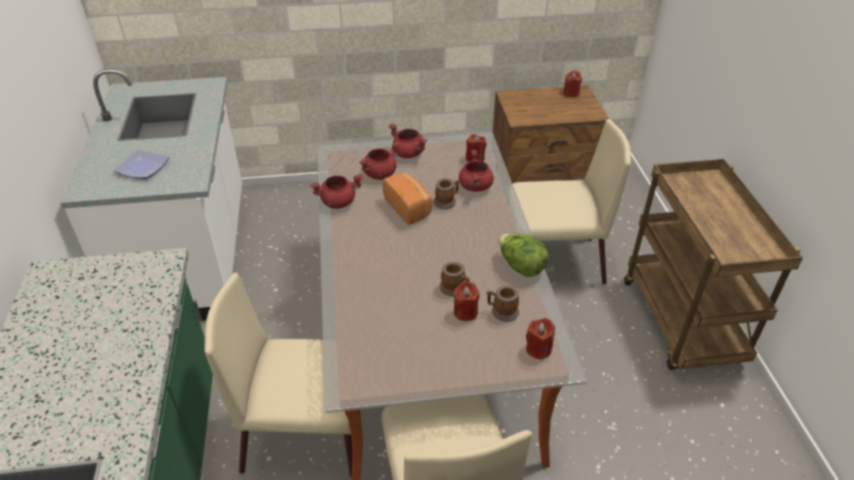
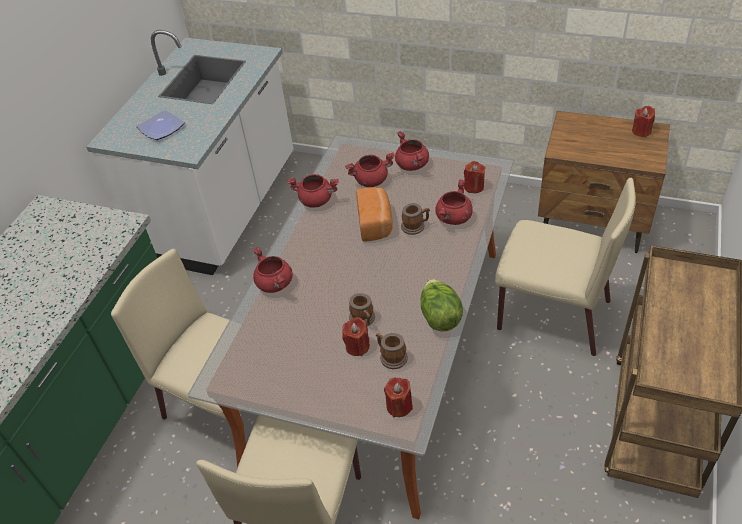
camera: 30 degrees right, 5 degrees up
none -> red cooking pot [252,247,293,293]

